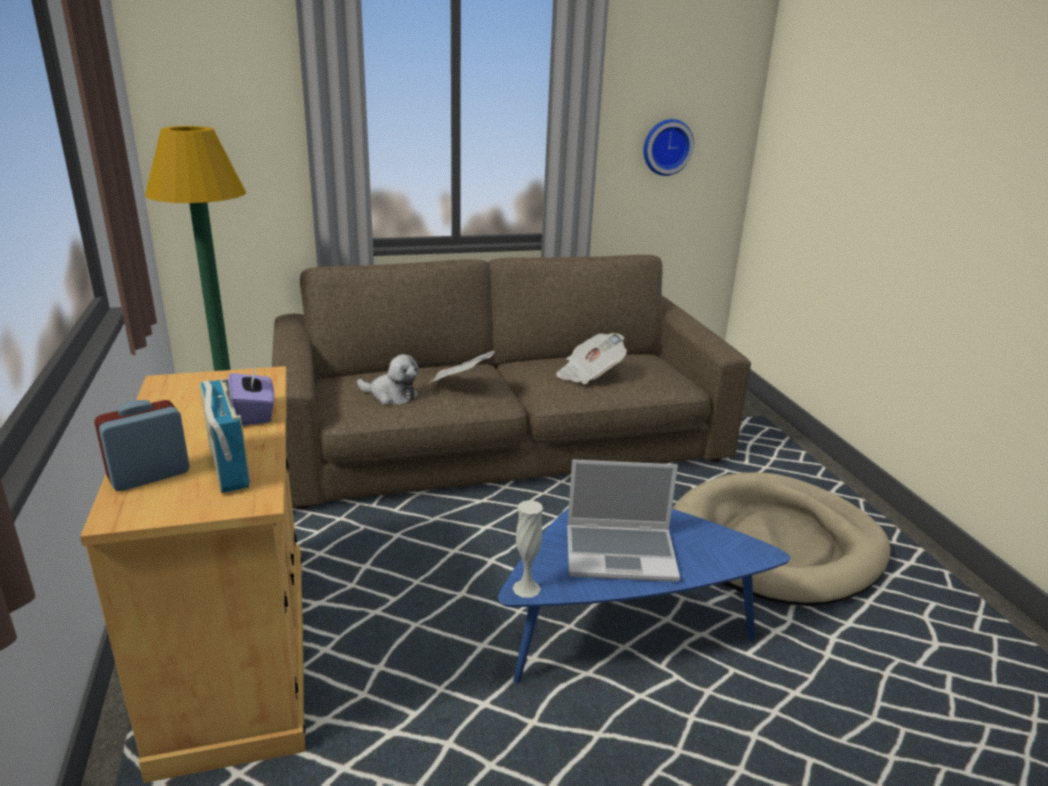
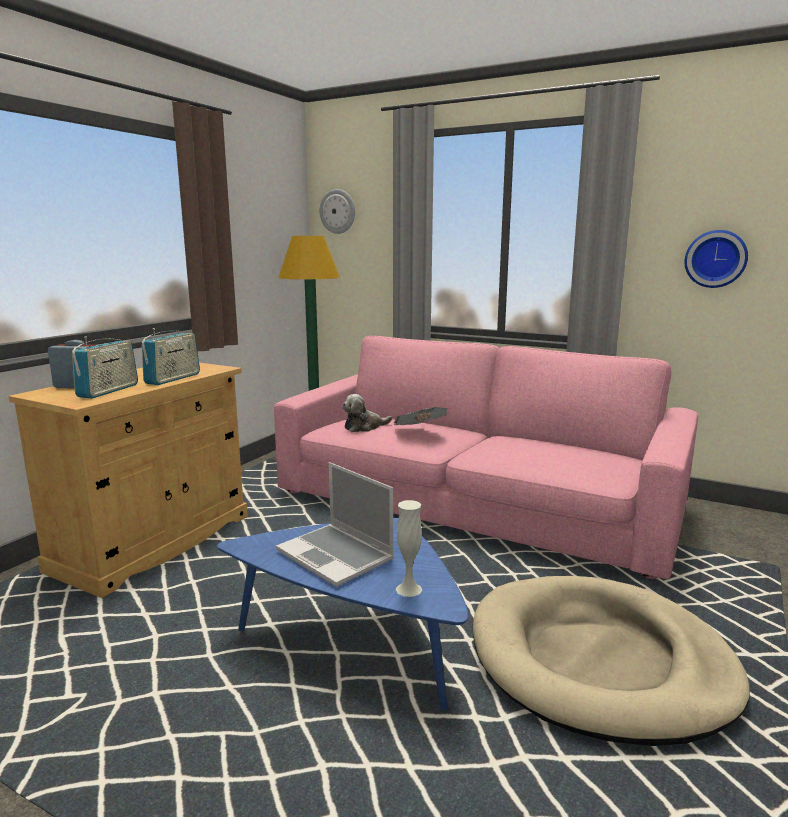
camera: 45 degrees right, 10 degrees down
purple tissue box [228,366,275,426] -> radio [142,328,200,385]
brown sofa [272,255,751,509] -> pink sofa [274,336,698,579]
plush toy [357,354,418,405] -> plush toy turned 90 degrees clockwise [342,394,392,432]
white vase [512,500,543,598] -> white vase moved to [396,500,422,597]
newspaper [556,333,627,384] -> none
none -> wall clock [320,189,355,234]

